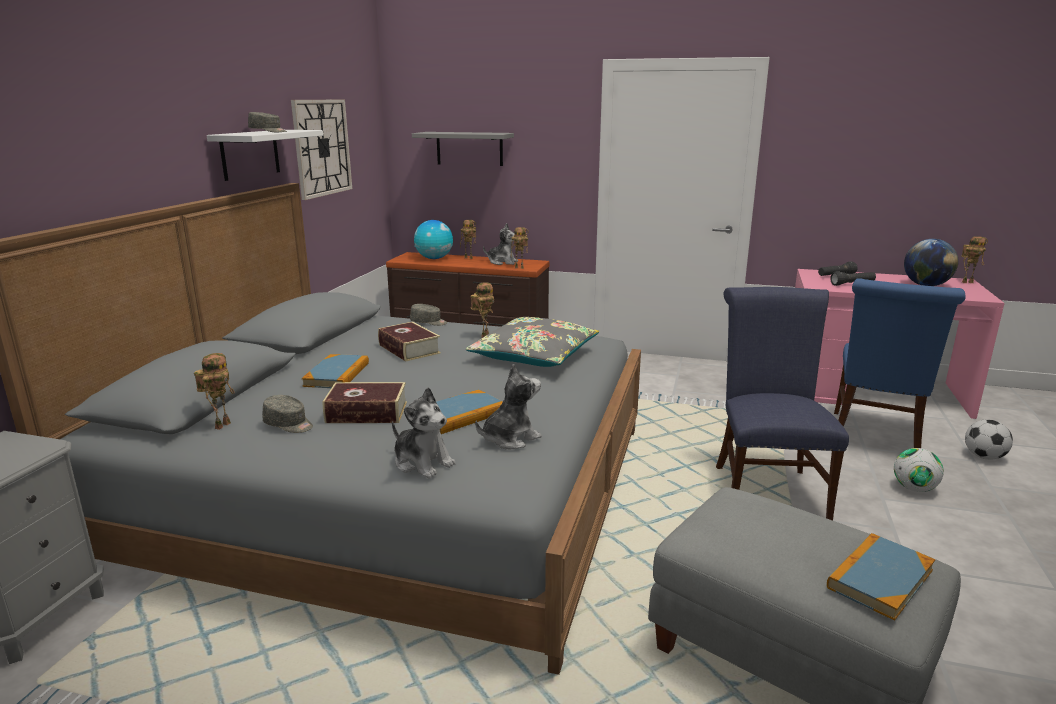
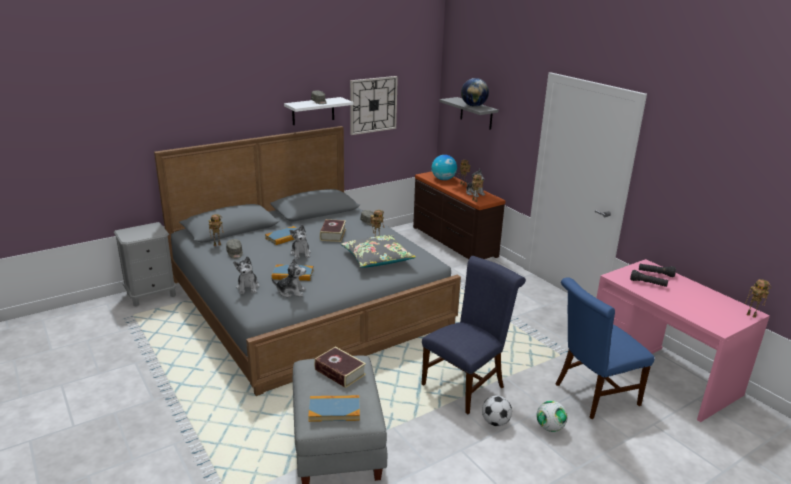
camera: 40 degrees right, 5 degrees up
book [322,382,407,423] -> book moved to [314,347,366,388]
globe [904,239,959,286] -> globe moved to [461,78,489,107]
football [965,419,1013,460] -> football moved to [482,395,512,426]
none -> plush toy [289,225,311,259]

